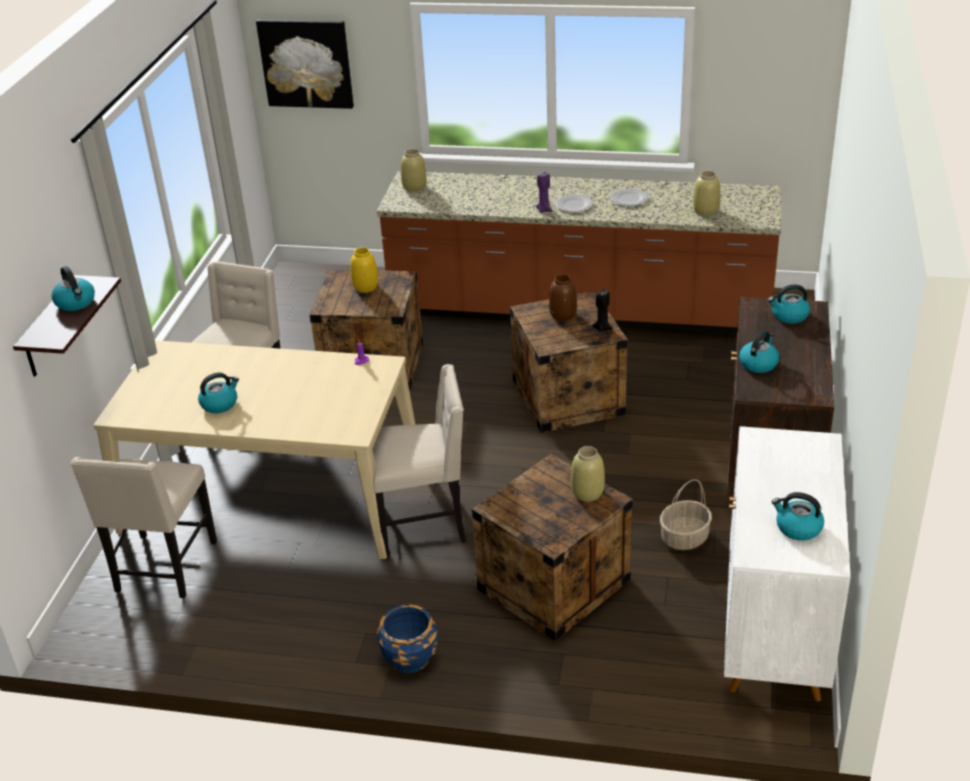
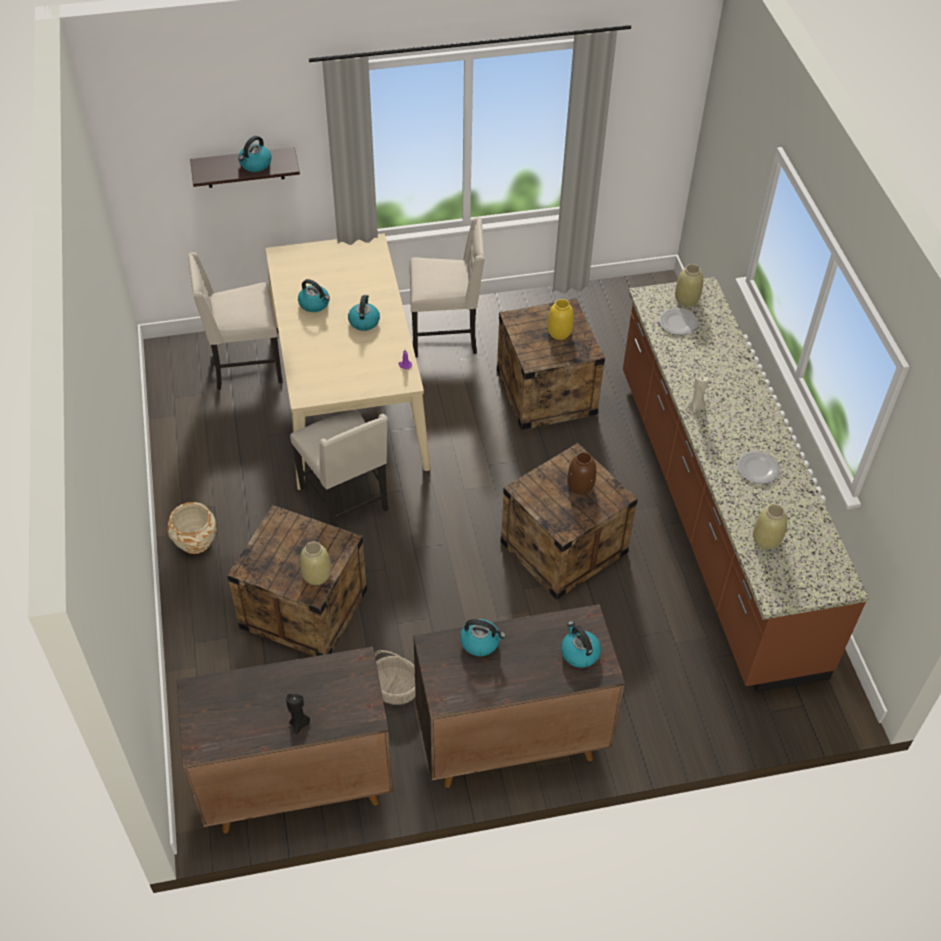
camera: 65 degrees right, 15 degrees up
picture [256,19,354,109] -> none
blue planter [377,604,438,673] -> beige planter [167,502,217,554]
purple candle [535,172,552,213] -> beige candle [688,374,709,413]
plate [555,194,594,213] -> plate moved to [659,308,698,335]
black candle [592,289,613,332] -> black candle moved to [286,694,310,735]
white cabinet [724,426,851,701] -> brown cabinet [177,647,393,833]
kettle [772,492,824,541] -> kettle moved to [348,295,380,331]

